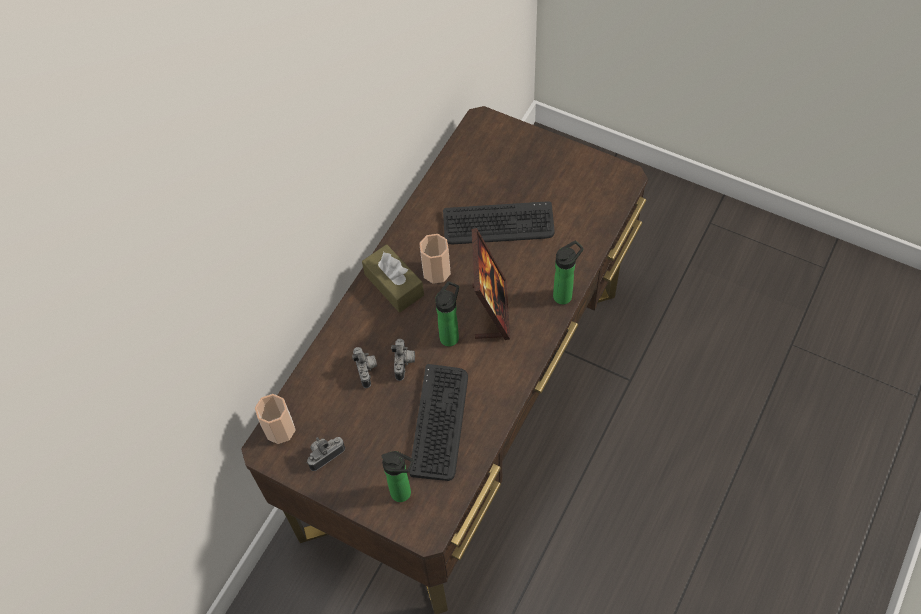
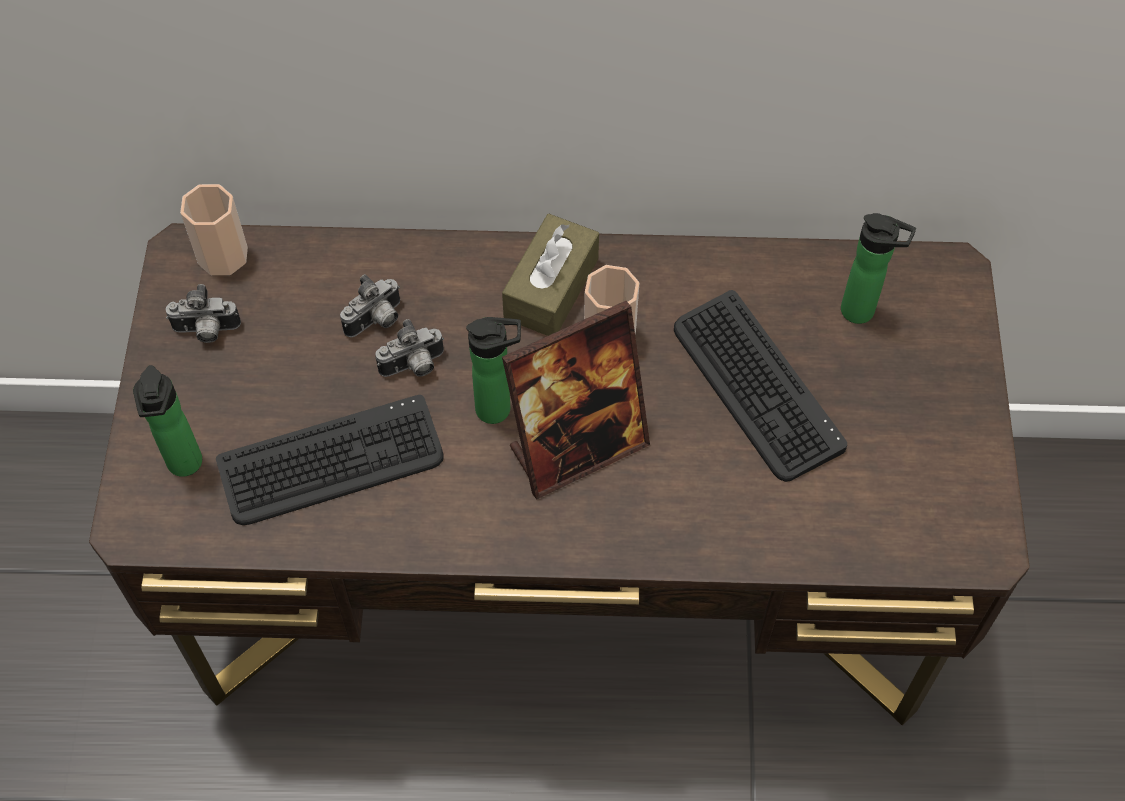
camera: 60 degrees right, 0 degrees up
camera [307,437,345,471] -> camera turned 150 degrees clockwise [165,284,241,343]
bottle [553,241,584,305] -> bottle moved to [841,213,916,324]

